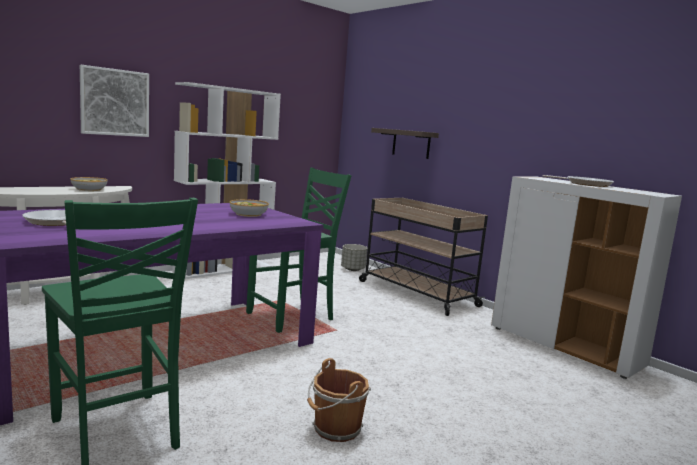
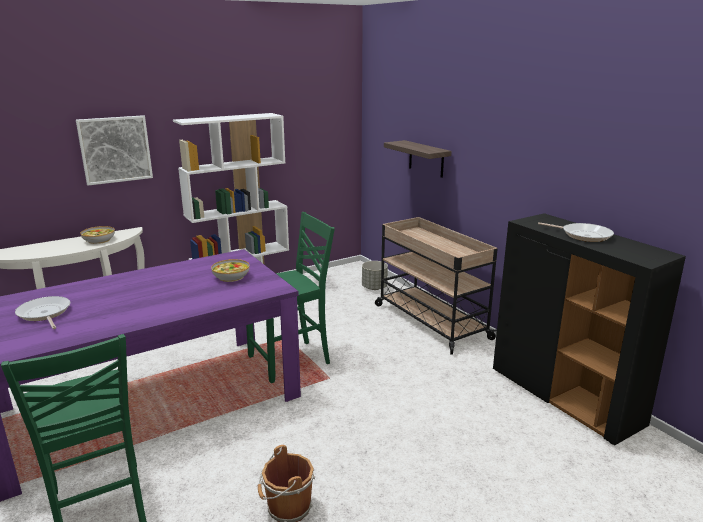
camera: 10 degrees right, 10 degrees up
white cabinet [491,177,682,379] -> black cabinet [493,213,686,445]

